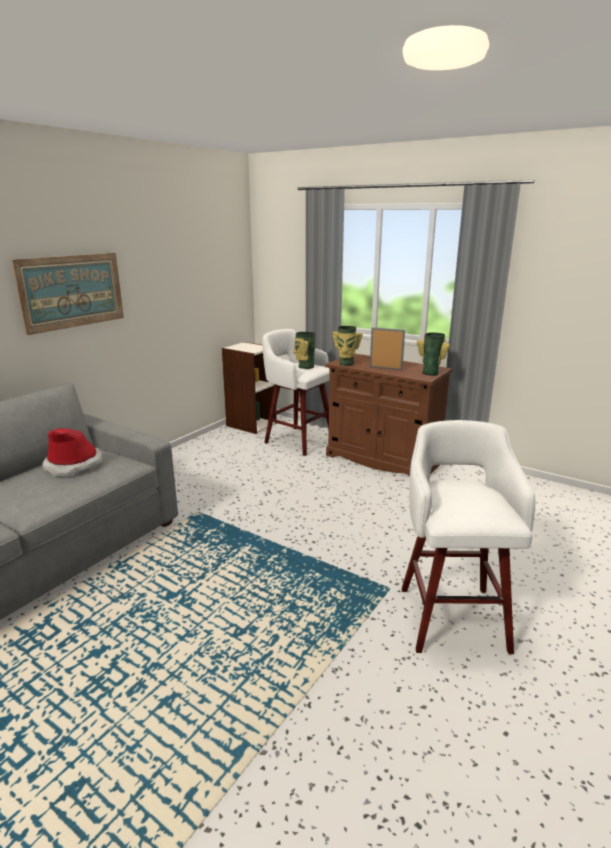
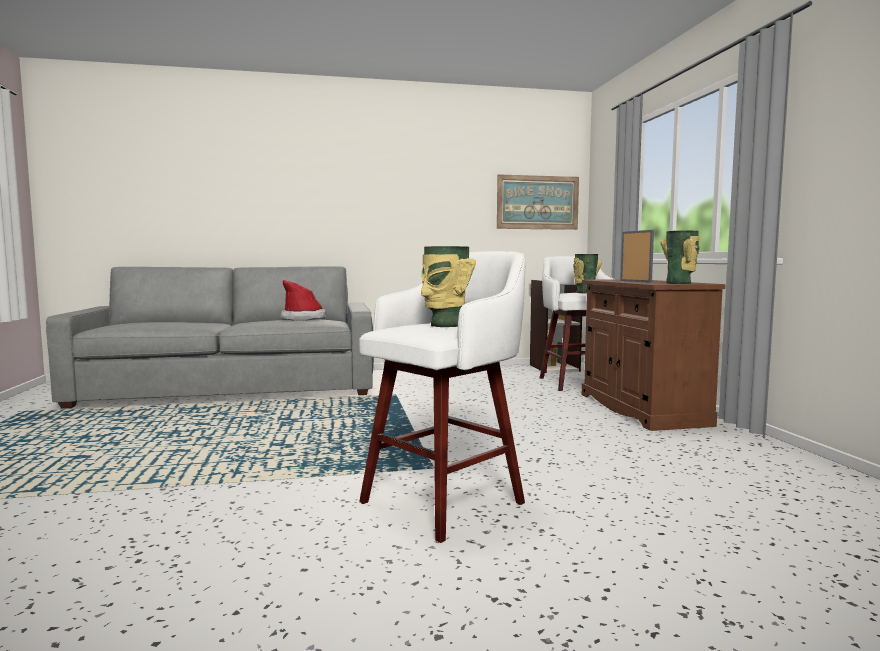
camera: 45 degrees right, 15 degrees down
picture [11,253,124,335] -> picture moved to [497,174,579,230]
vase [332,326,363,366] -> vase moved to [421,246,476,327]

